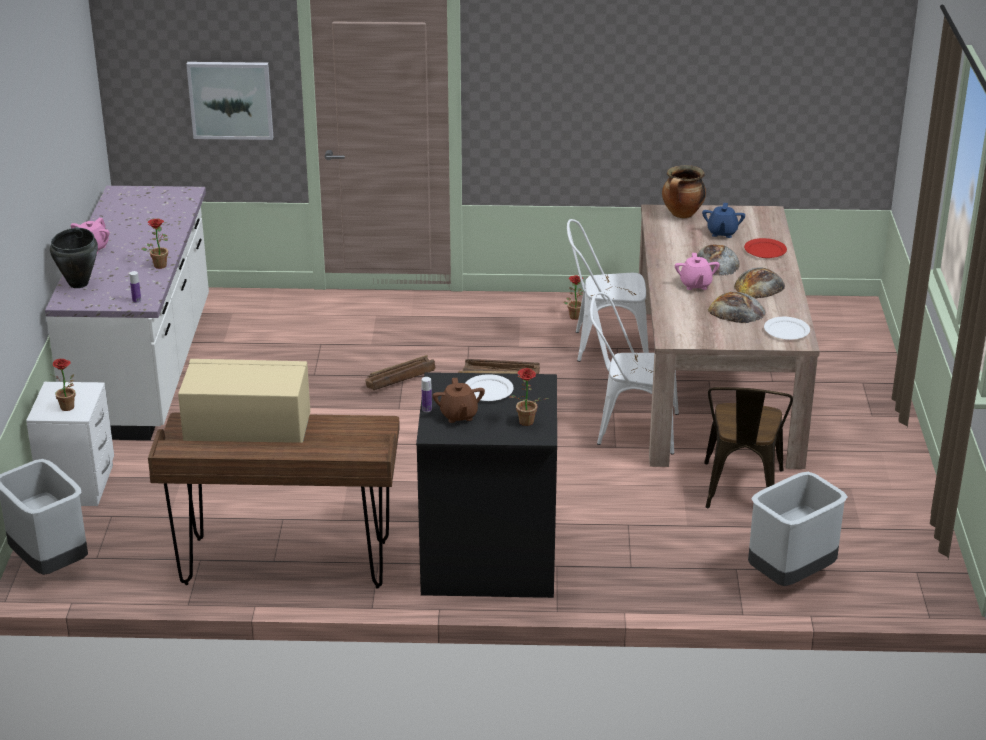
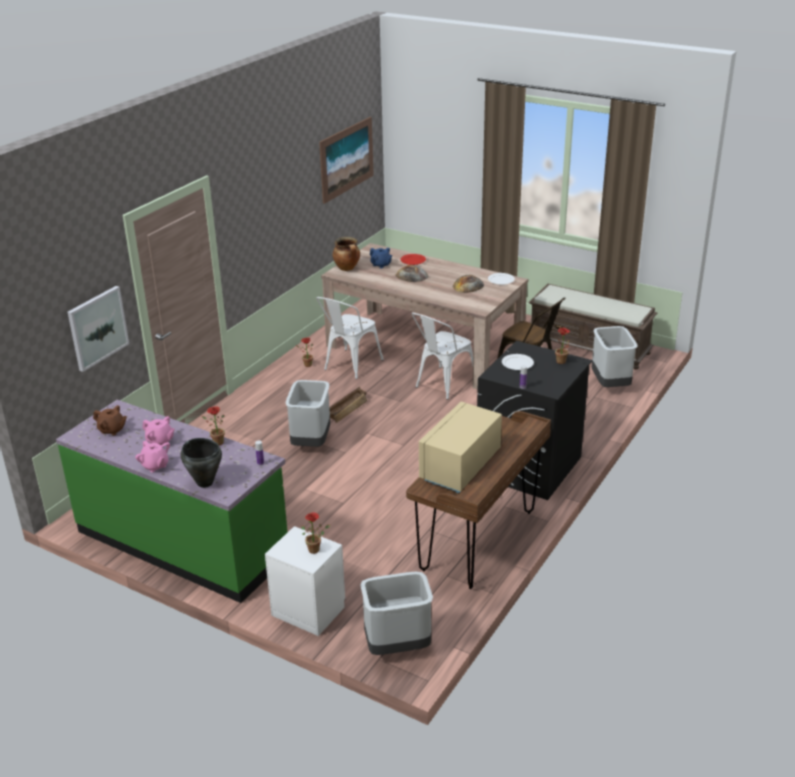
camera: 60 degrees left, 0 degrees up
white counter [45,186,209,440] -> green counter [56,400,288,603]
crate [365,355,435,390] -> grey trash can [286,380,330,447]
brown teapot [432,378,485,423] -> brown teapot moved to [93,405,127,436]
pink teapot [675,253,720,290] -> pink teapot moved to [143,416,175,445]
bread [734,267,785,299] -> none
none -> picture [319,117,374,204]
none -> brown bench [529,284,657,370]

